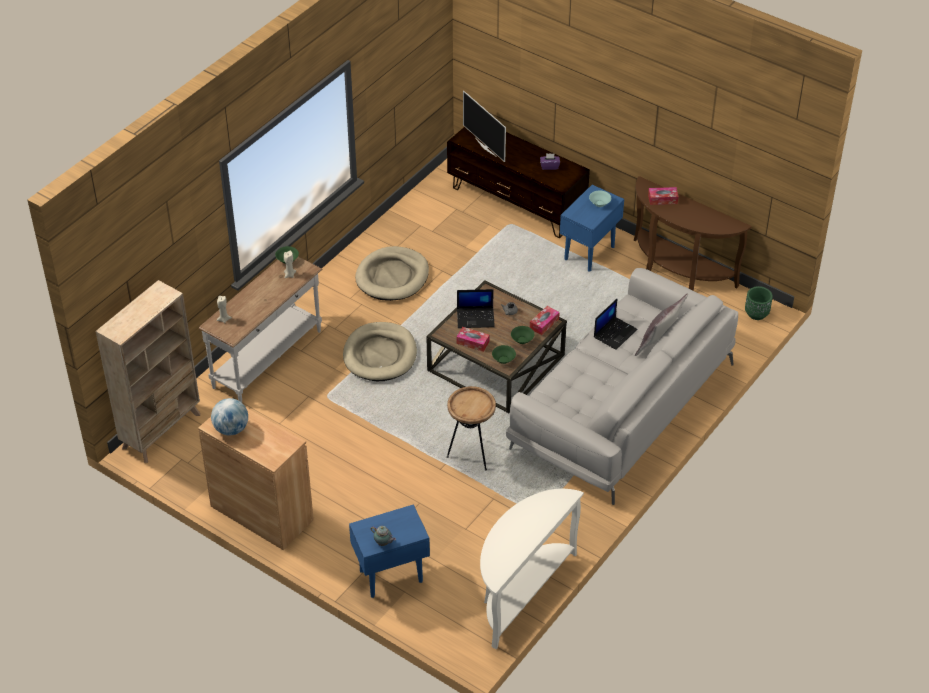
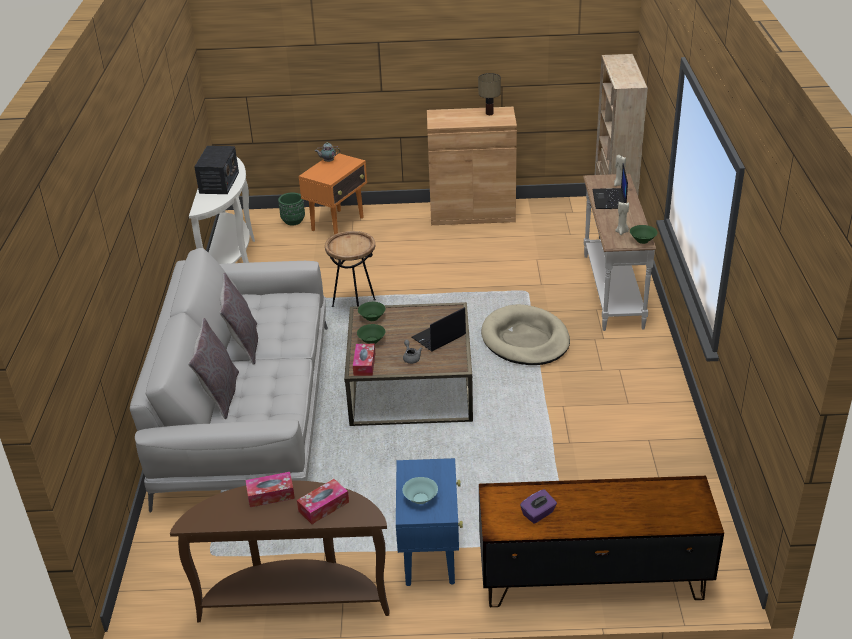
camera: 145 degrees right, 10 degrees down
globe [211,398,248,435] -> table lamp [478,73,501,115]
blue side table [349,504,430,598] -> orange side table [299,153,367,235]
beige dog bed [355,246,429,301] -> none
tissue box [457,327,490,352] -> tissue box moved to [245,472,295,507]
television [463,90,506,162] -> none
laptop [594,298,637,350] -> laptop moved to [592,163,628,209]
green planter [745,286,773,320] -> green planter moved to [278,193,305,225]
none -> radio [194,146,239,194]
none -> grey pillow [219,273,258,365]

